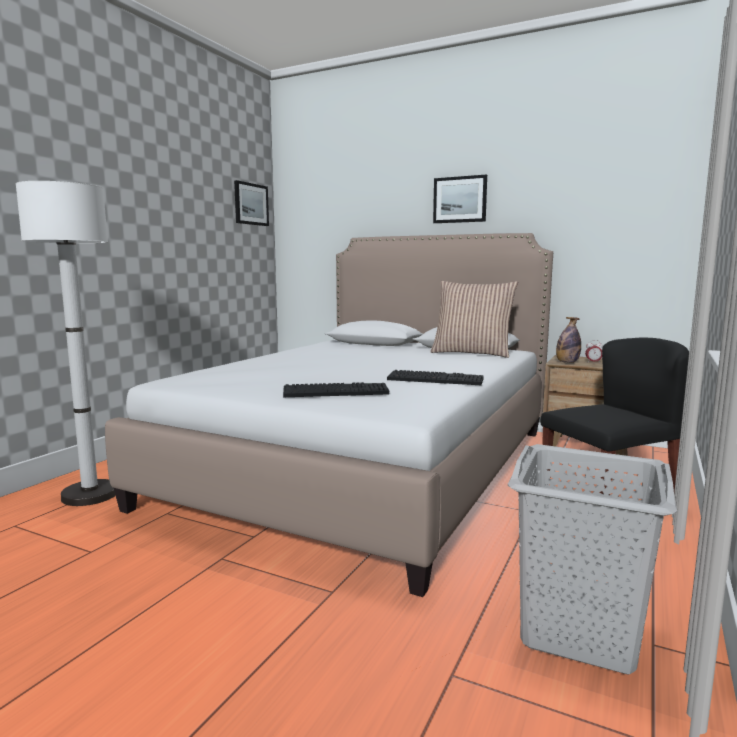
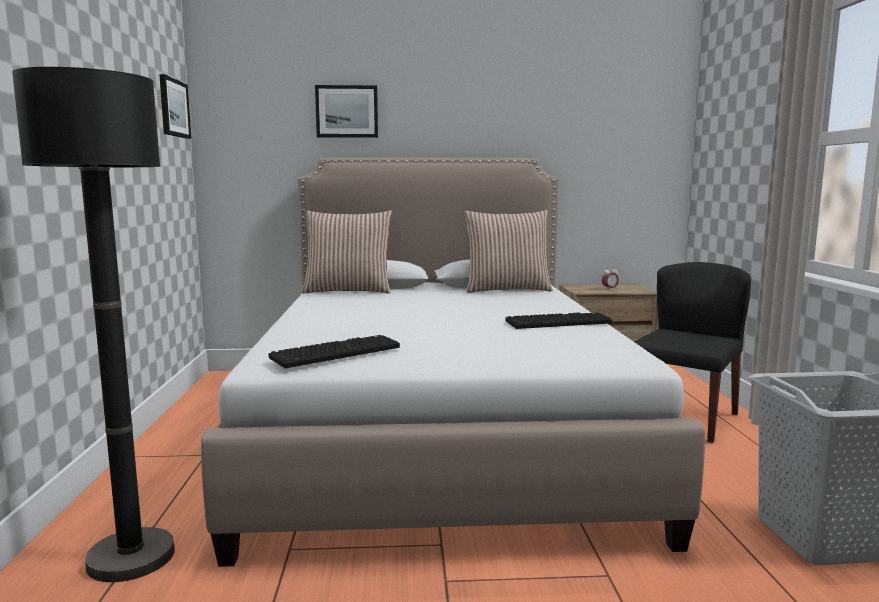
camera: 30 degrees left, 0 degrees up
white floor lamp [16,181,116,506] -> black floor lamp [12,67,175,582]
keyboard [283,382,389,397] -> keyboard moved to [269,335,400,368]
picture [433,175,487,223] -> picture moved to [315,85,378,138]
bottle [556,317,581,363] -> none
none -> pillow [302,210,392,294]

